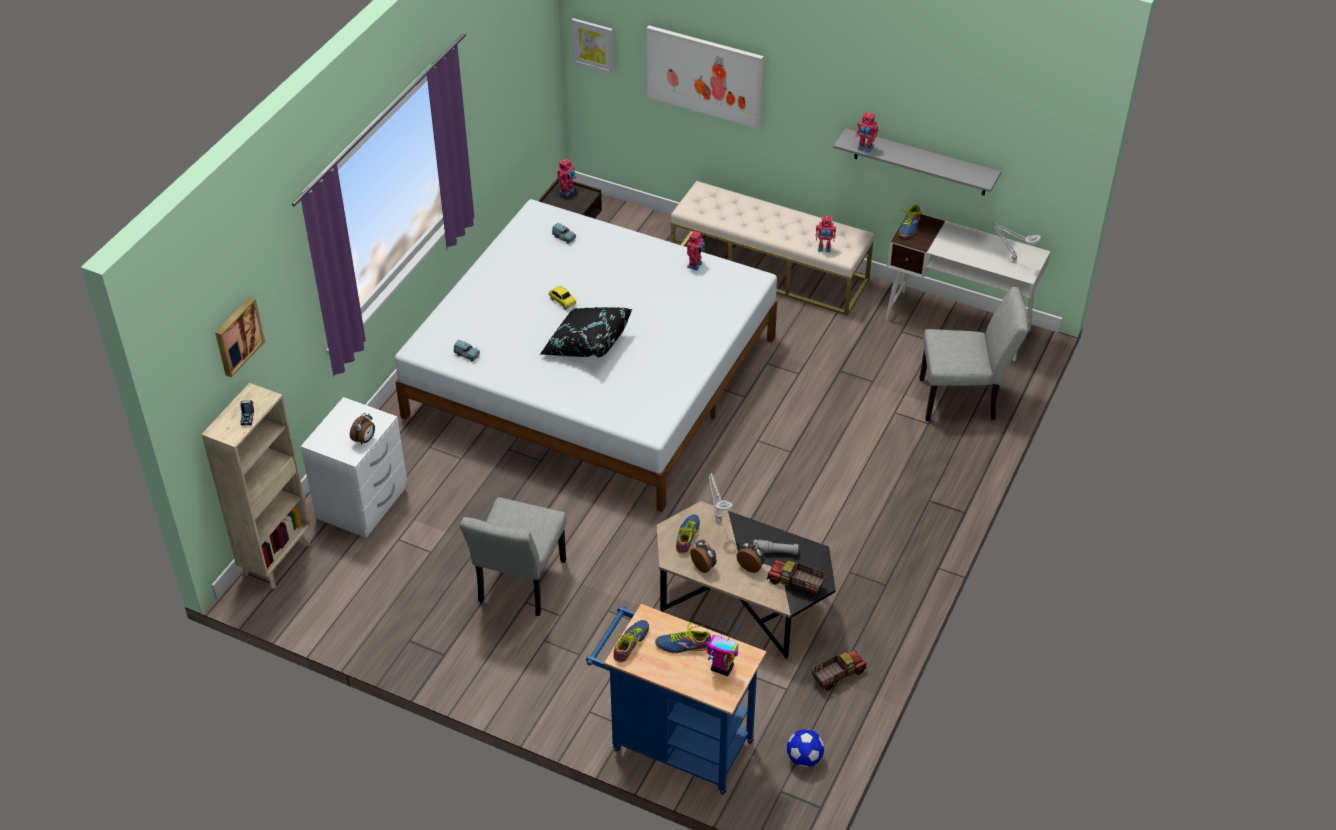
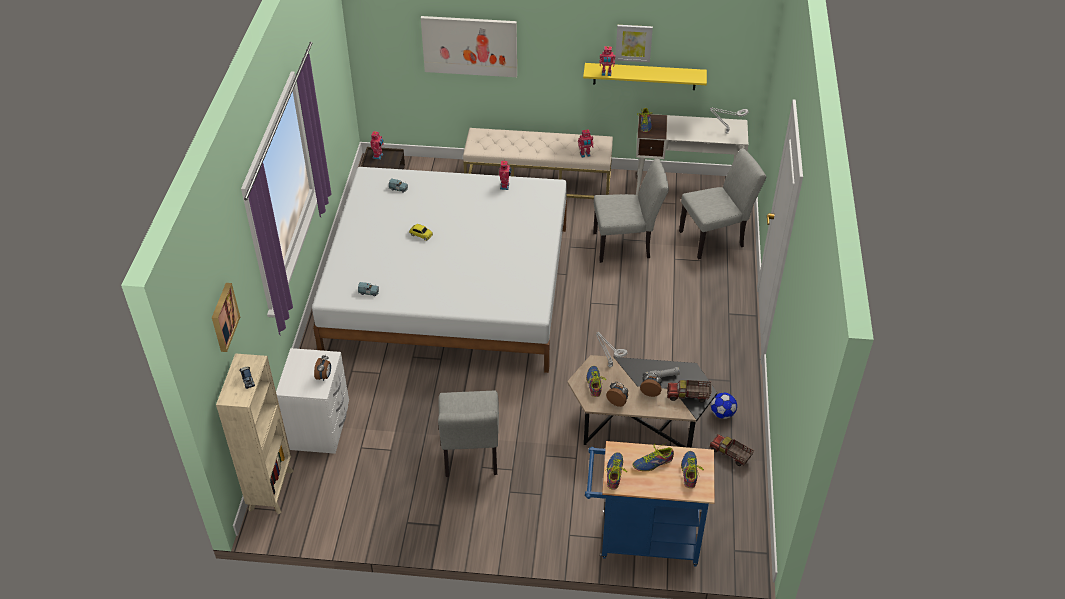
camera: 20 degrees left, 0 degrees up
black pillow [539,307,632,358] -> none
picture [572,18,614,74] -> picture moved to [615,25,653,62]
toy robot [706,619,739,676] -> shoe [681,451,704,488]
football [787,729,824,767] -> football moved to [711,393,737,419]
toy truck [811,650,867,691] -> toy truck turned 90 degrees counterclockwise [709,434,754,466]
grey shelf [833,128,1001,195] -> yellow shelf [583,63,707,90]
none -> grey chair [593,159,669,263]

